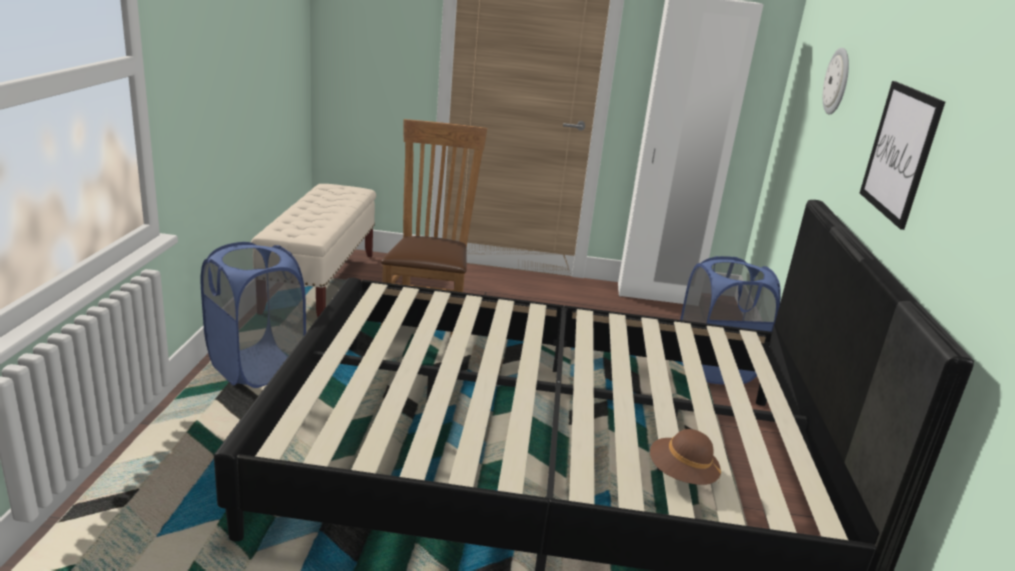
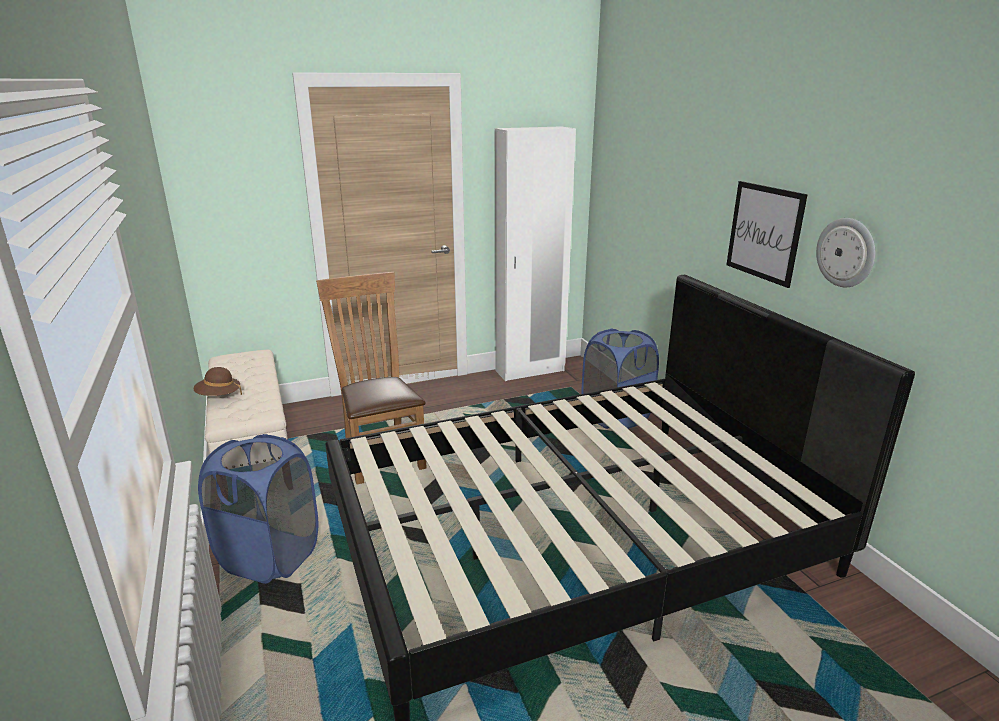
camera: 25 degrees left, 0 degrees up
brown hat [650,429,721,485] -> brown hat moved to [194,367,242,396]
wall clock [823,48,849,115] -> wall clock moved to [816,218,875,287]

